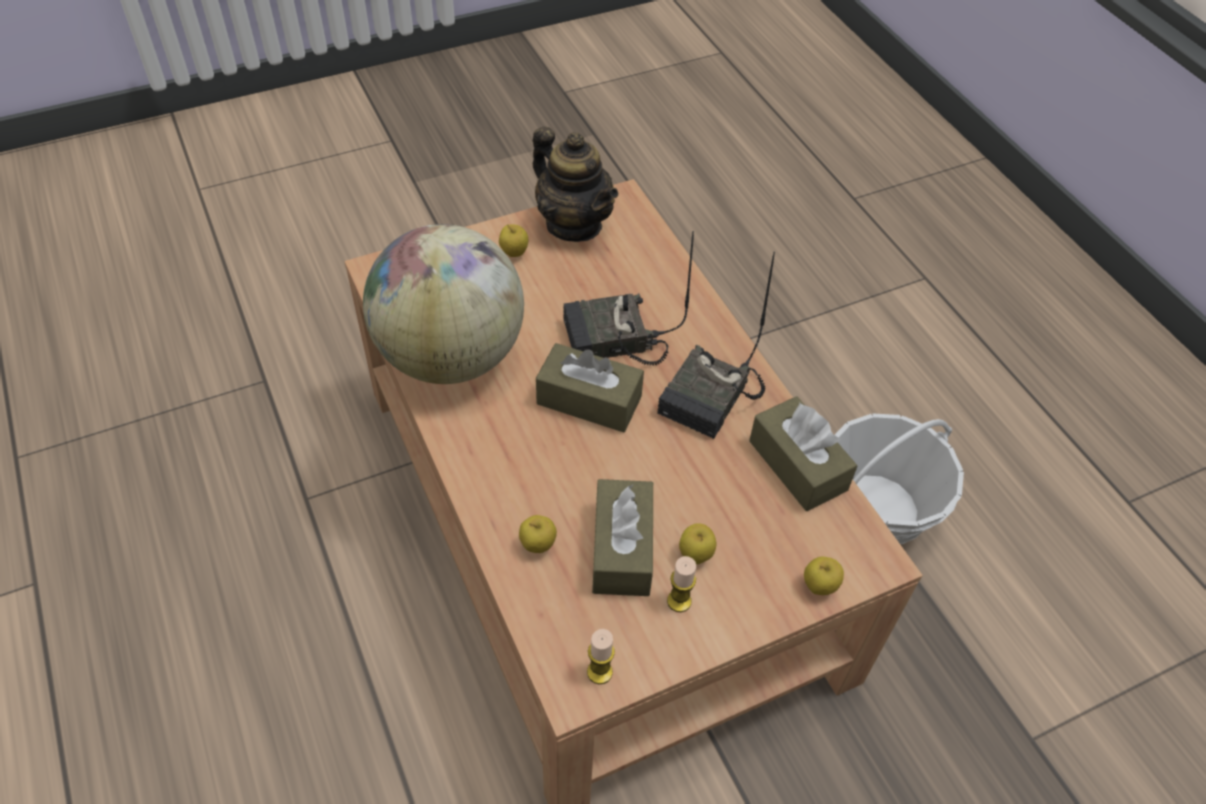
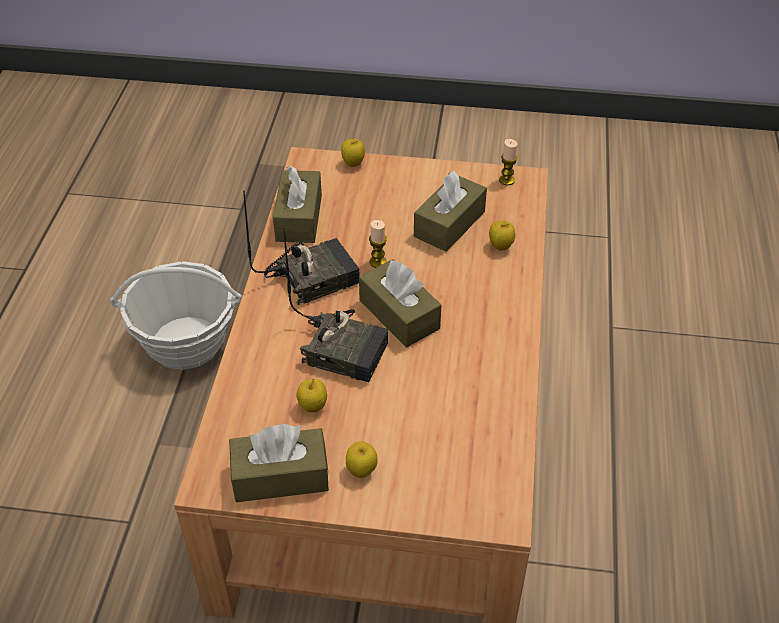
camera: 145 degrees left, 5 degrees down
globe [363,224,524,384] -> none
teapot [533,126,618,242] -> brown tissue box [229,424,329,502]
candle [667,556,696,612] -> candle moved to [369,220,387,268]
apple [679,523,716,564] -> apple moved to [297,378,327,413]

